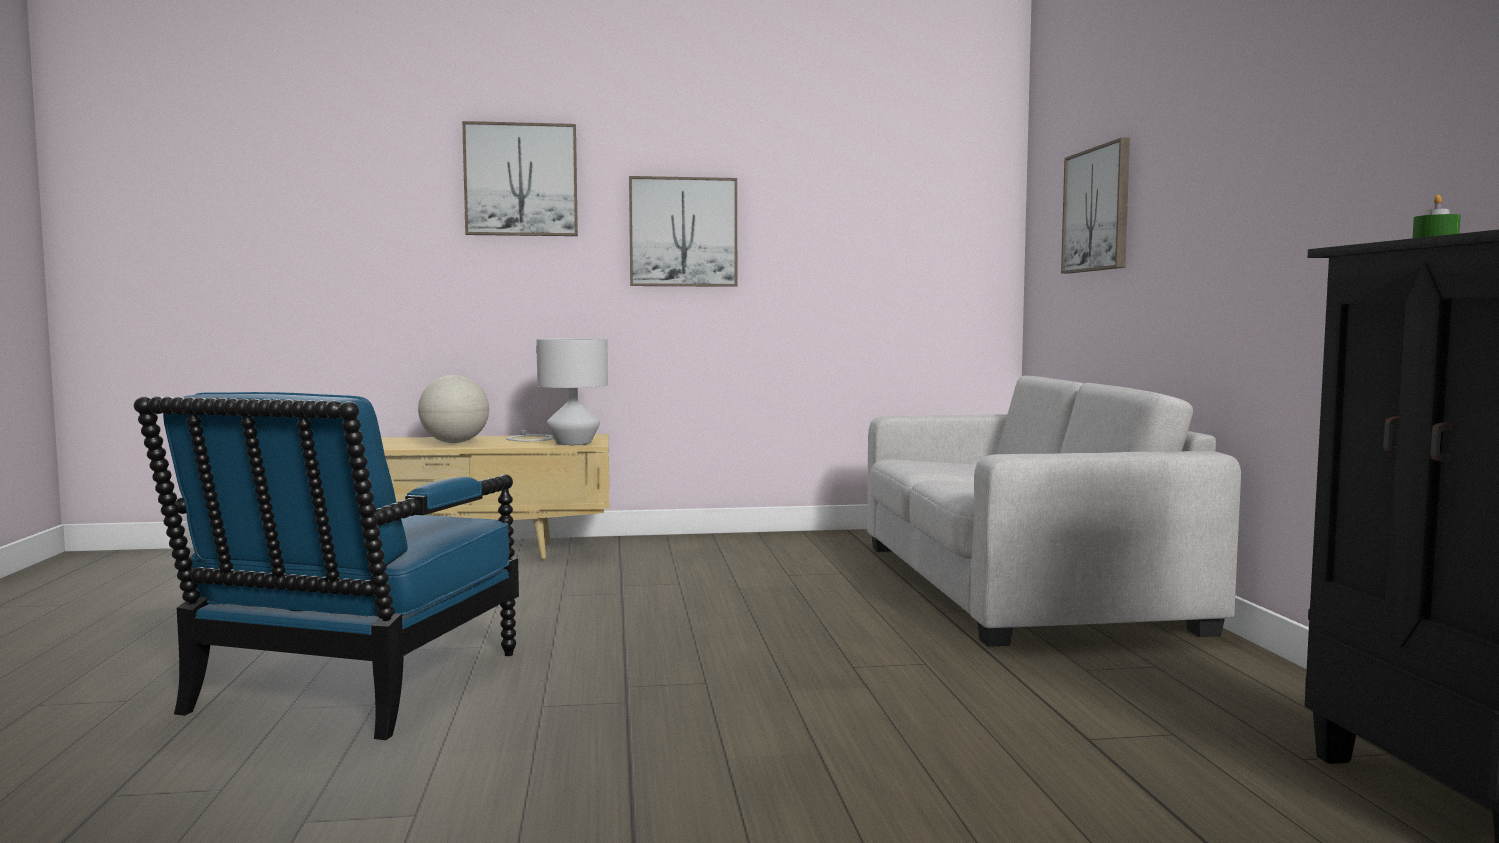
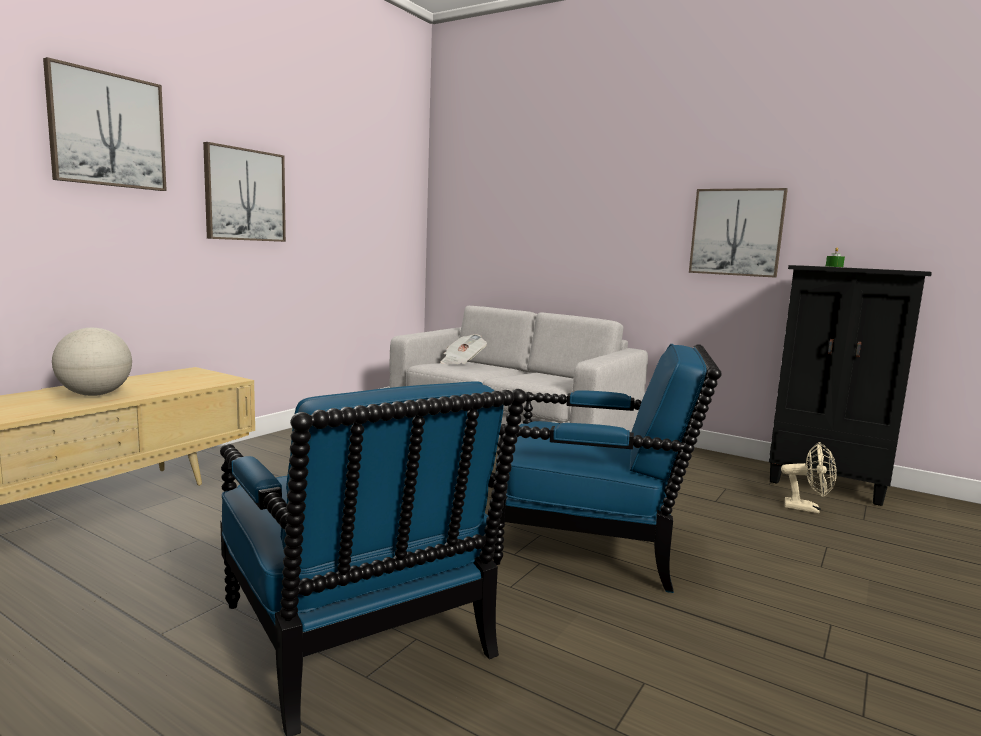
camera: 50 degrees left, 5 degrees up
grey table lamp [506,338,608,445] -> none
picture [1061,138,1130,274] -> picture moved to [689,188,788,278]
none -> newspaper [441,334,487,364]
none -> blue armchair [493,344,722,593]
none -> beige fan [781,442,836,514]

